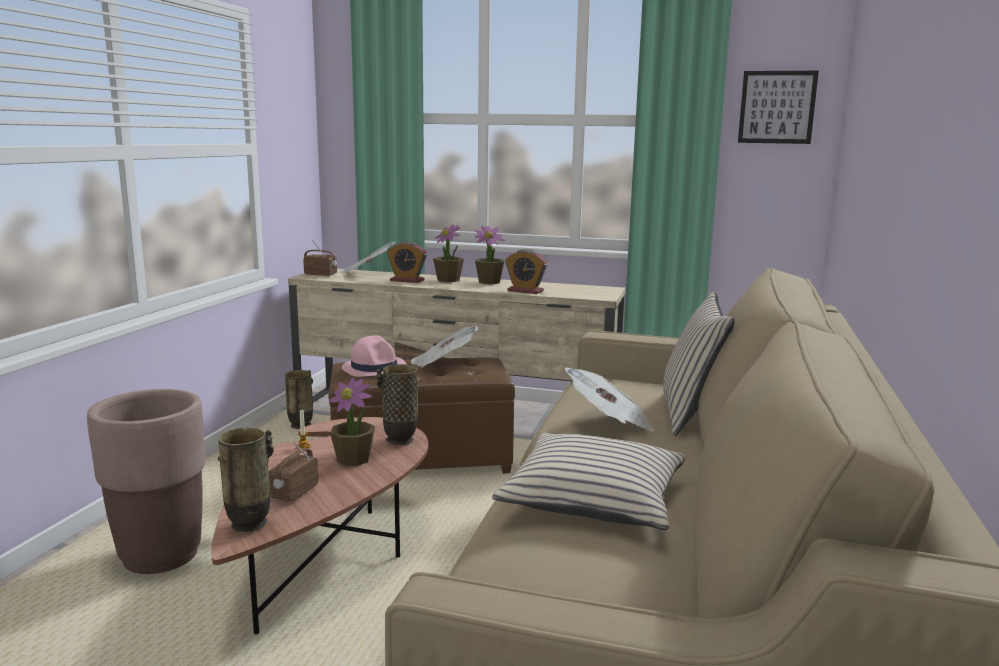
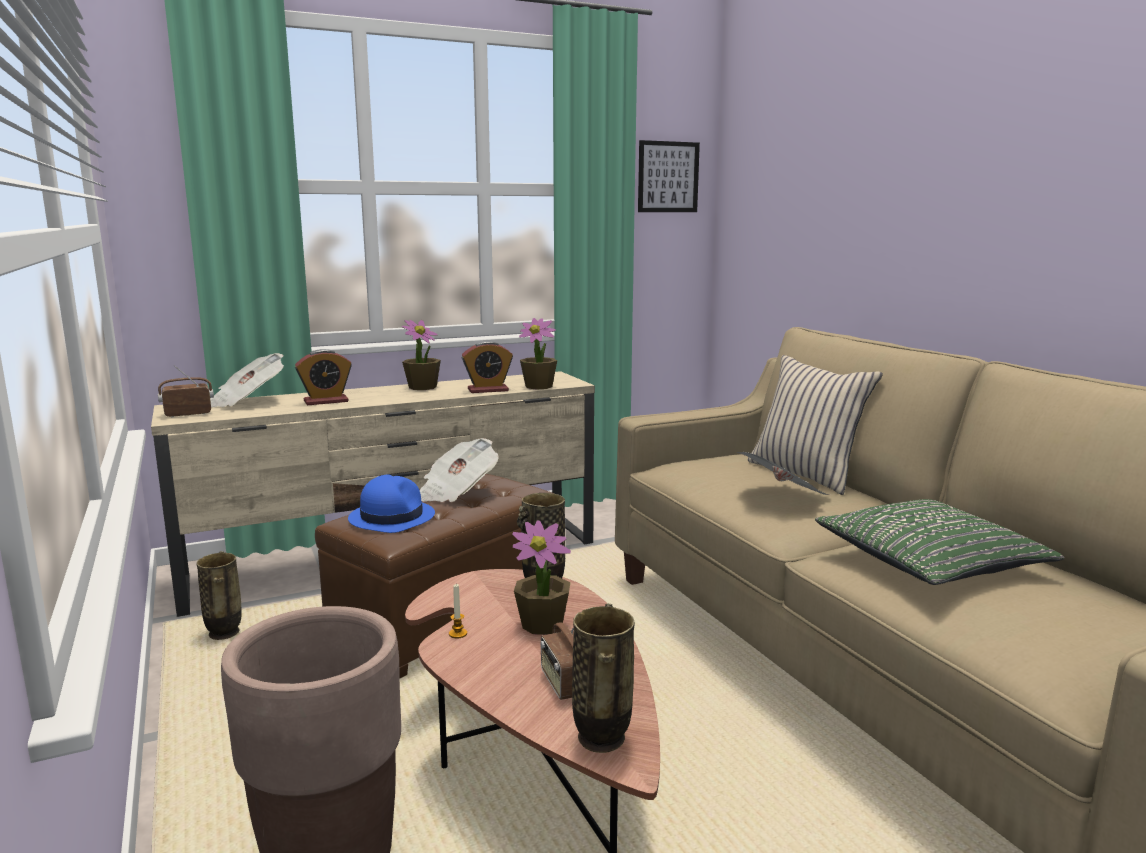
camera: 40 degrees left, 0 degrees up
pink hat [342,335,406,377] -> blue hat [348,474,435,533]
potted plant [433,224,464,282] -> potted plant moved to [519,318,557,389]
beige pillow [492,433,685,530] -> green pillow [815,499,1065,585]

